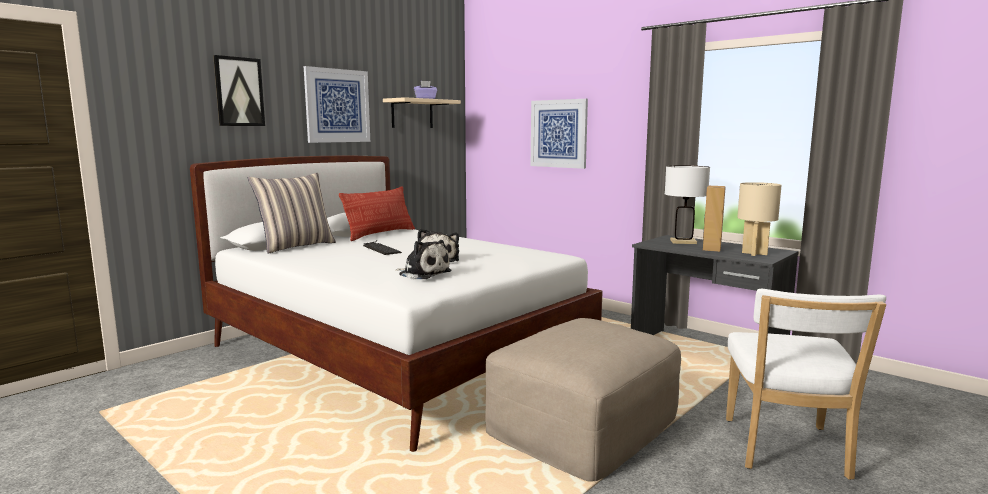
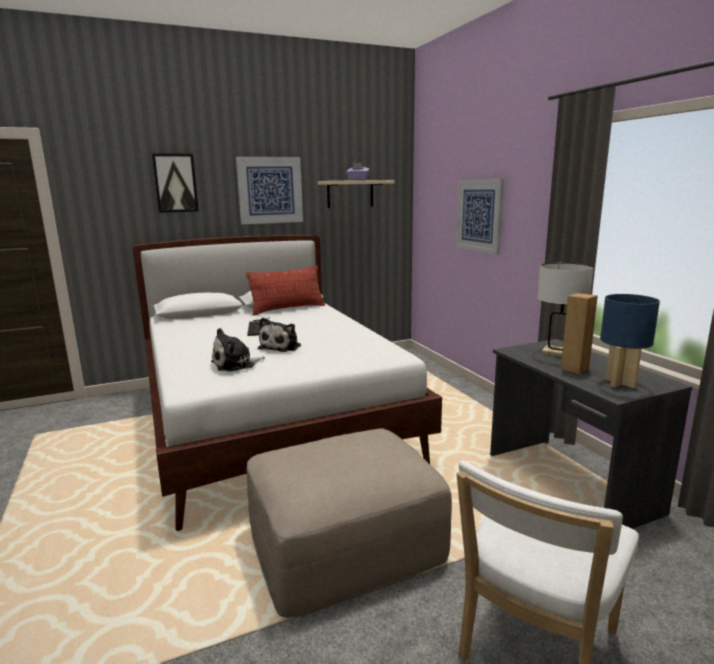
camera: 25 degrees right, 5 degrees up
pillow [248,173,336,253] -> none
plush toy [396,240,451,279] -> plush toy turned 90 degrees clockwise [211,328,265,372]
beige table lamp [737,182,782,256] -> blue table lamp [600,294,660,388]

